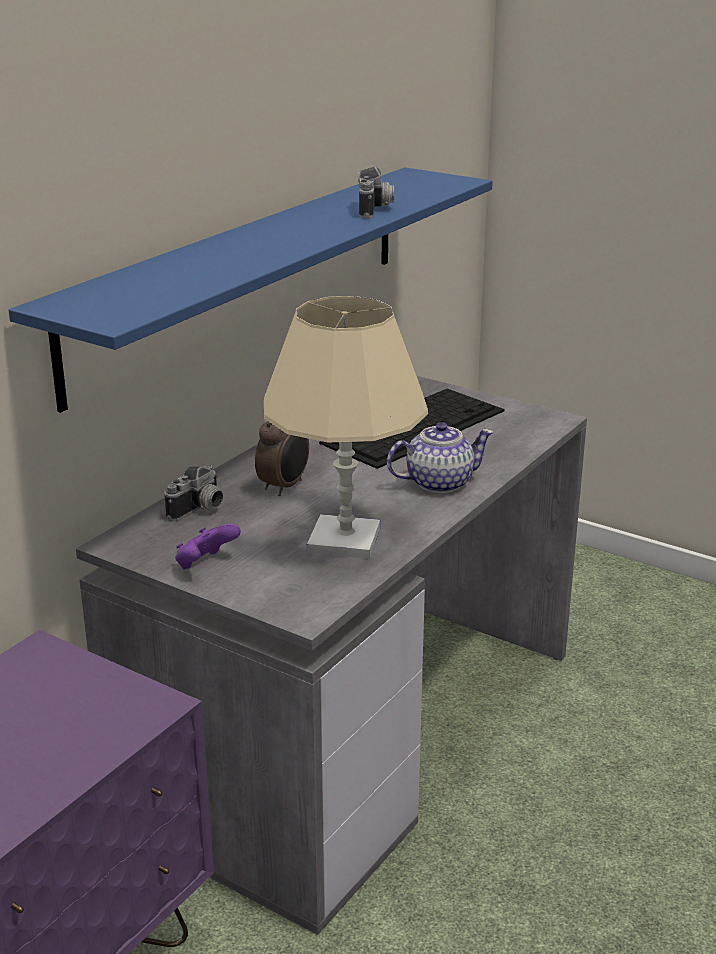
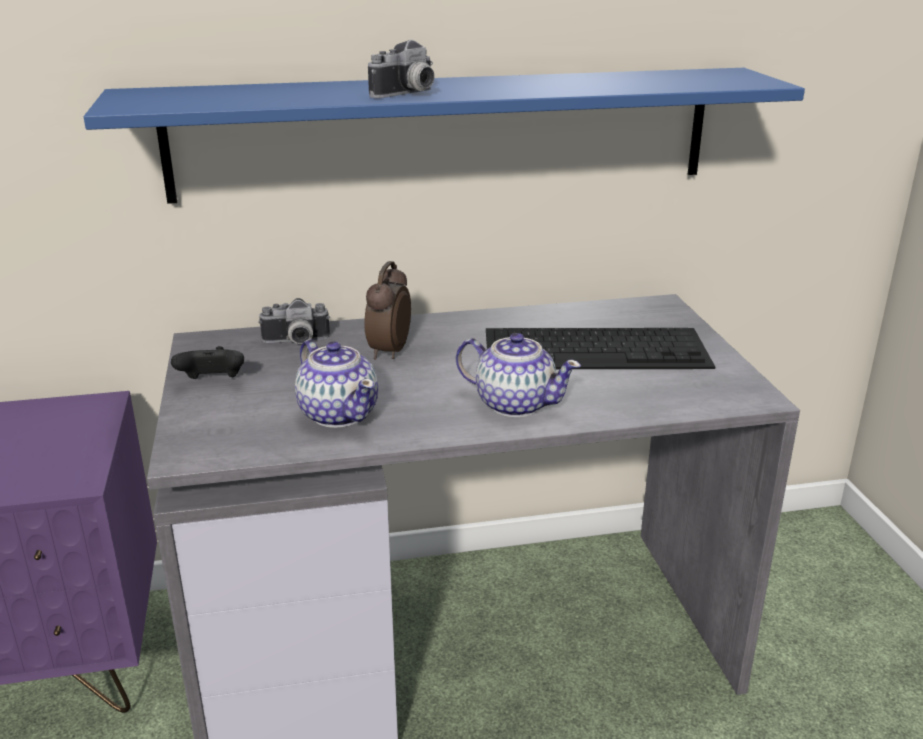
camera: 45 degrees right, 0 degrees up
purple game controller [175,524,241,569] -> black game controller [171,346,244,379]
alarm clock [255,421,309,496] -> alarm clock turned 120 degrees clockwise [364,261,411,360]
beige table lamp [264,296,428,559] -> teapot [295,339,378,428]
camera [358,166,394,218] -> camera moved to [368,40,435,98]

